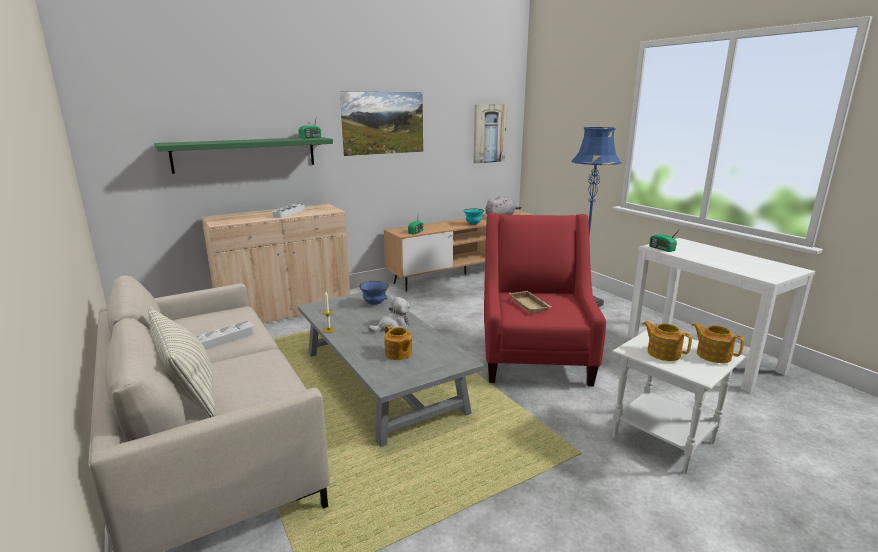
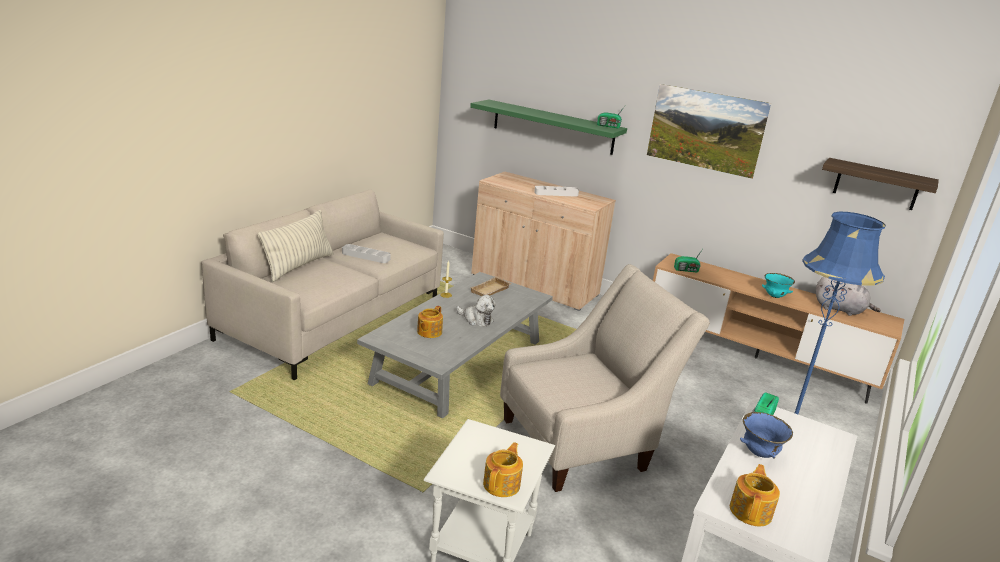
camera: 60 degrees right, 5 degrees up
blue bowl [359,281,389,305] -> blue bowl moved to [740,412,793,459]
picture [473,104,507,164] -> shelf [822,158,939,210]
red armchair [484,213,606,386] -> beige armchair [500,264,710,492]
beige tray [509,291,551,314] -> beige tray moved to [470,276,512,296]
teapot [643,321,692,361] -> teapot moved to [730,464,780,526]

